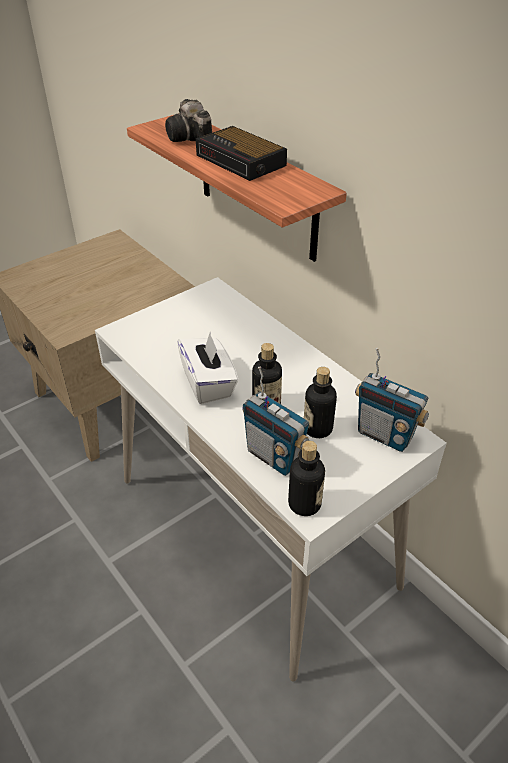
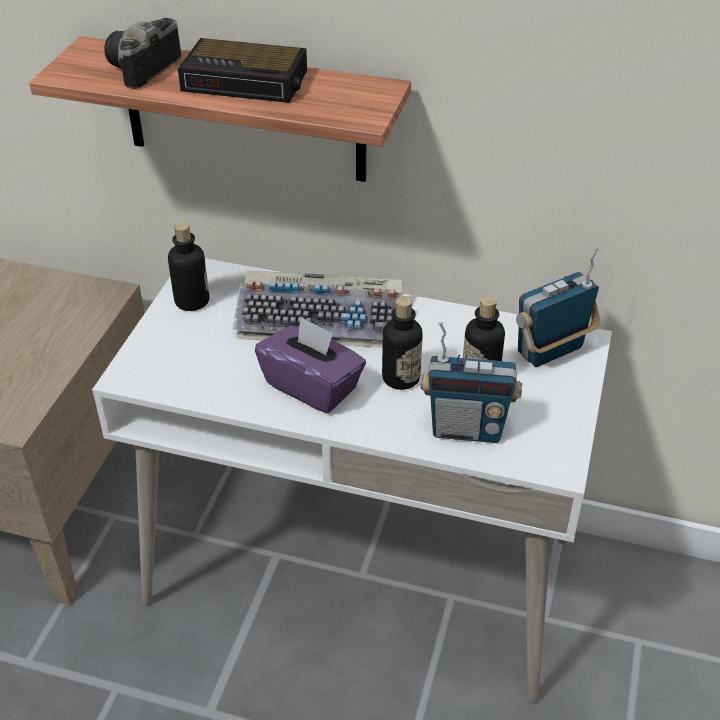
camera: 35 degrees left, 0 degrees up
camera [165,99,212,142] -> camera turned 90 degrees clockwise [104,18,182,89]
white tissue box [177,333,238,404] -> purple tissue box [255,316,366,413]
bottle [288,441,325,516] -> bottle moved to [168,222,209,311]
radio [355,348,429,452] -> radio turned 150 degrees clockwise [516,247,601,367]
none -> keyboard [233,271,403,348]

